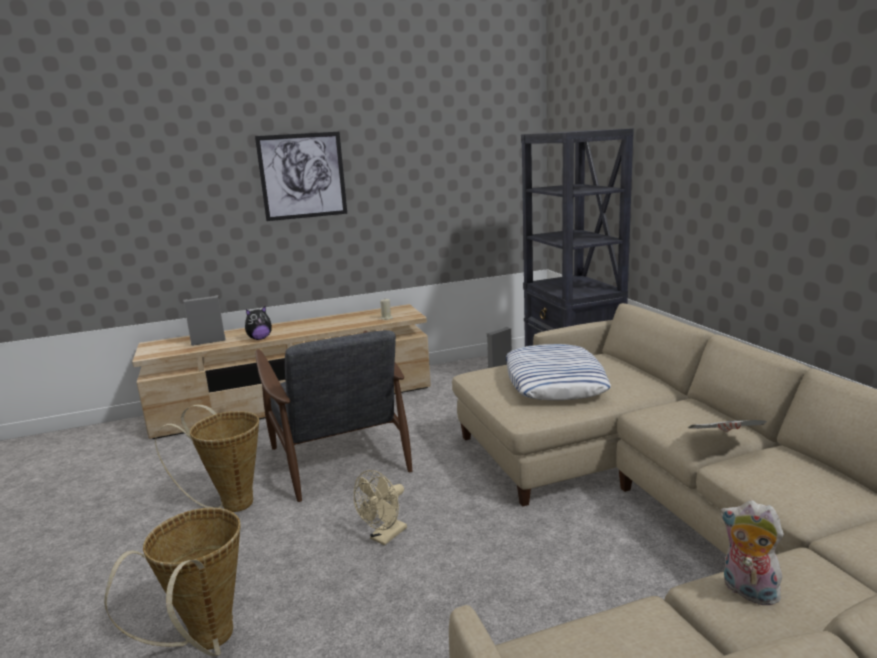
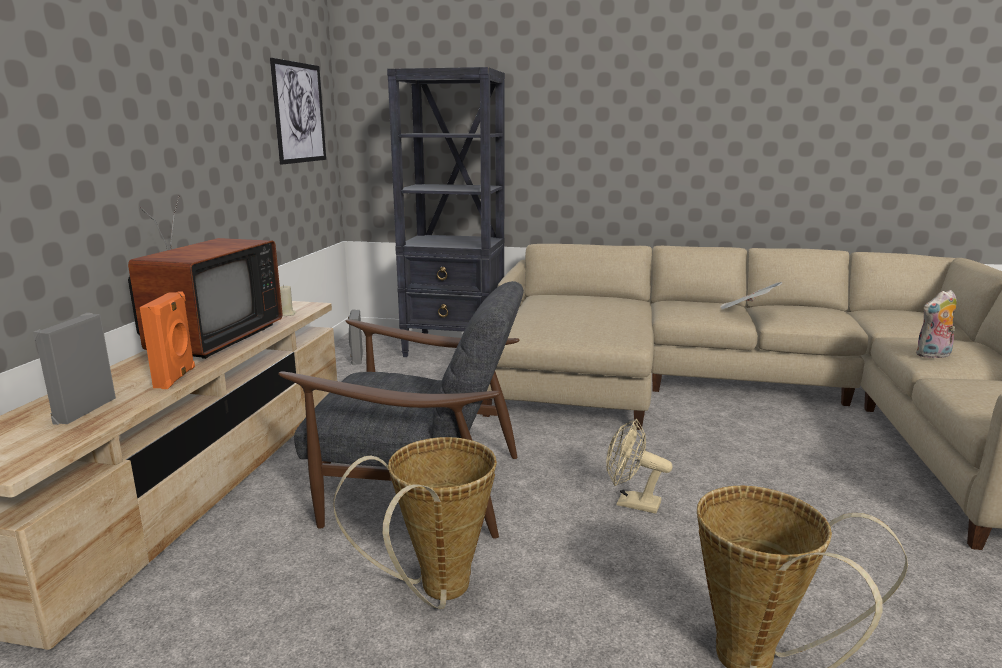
camera: 60 degrees left, 0 degrees up
plush toy [245,306,272,340] -> orange speaker [140,292,195,389]
picture [255,132,347,221] -> picture moved to [270,58,326,165]
beige fan [354,470,407,545] -> beige fan turned 135 degrees clockwise [606,419,673,514]
pillow [506,344,611,400] -> none
none -> television [128,196,282,359]

